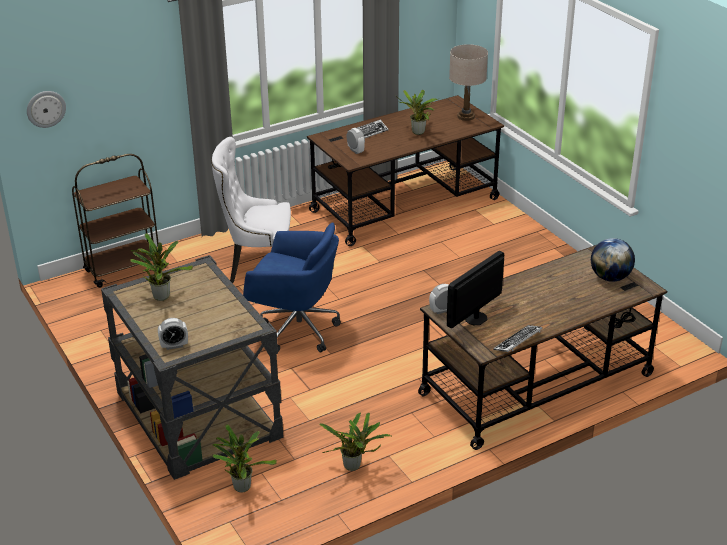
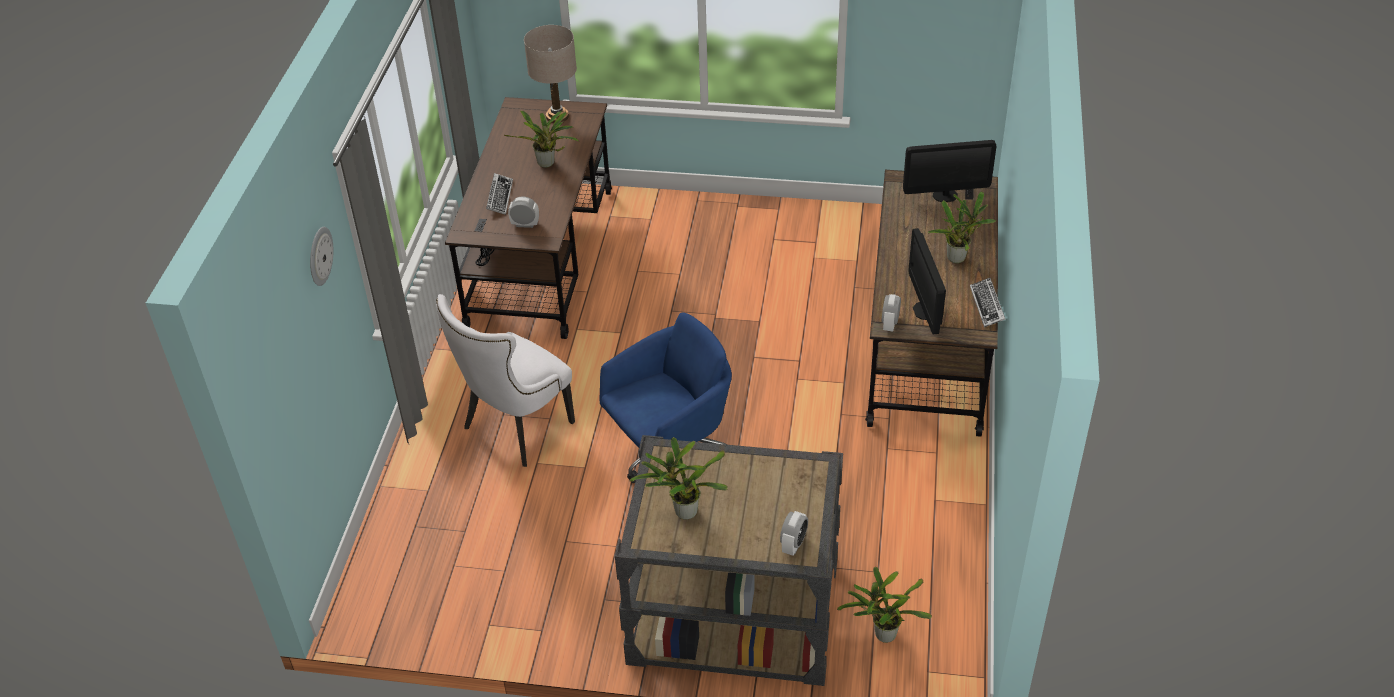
camera: 50 degrees left, 10 degrees up
wall clock [27,91,66,128] -> wall clock moved to [310,227,333,286]
brown cart [72,154,167,288] -> none
potted plant [319,412,391,471] -> potted plant moved to [928,192,996,264]
globe [591,238,635,282] -> monitor [903,140,997,202]

